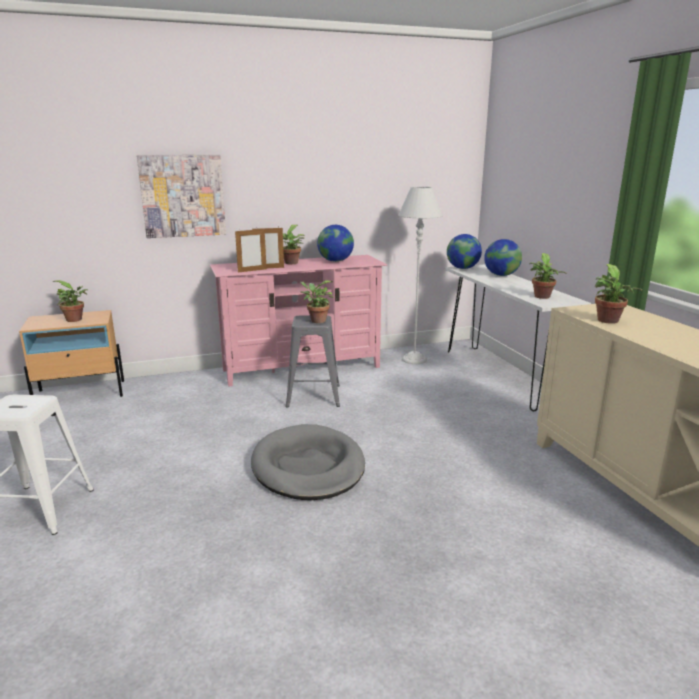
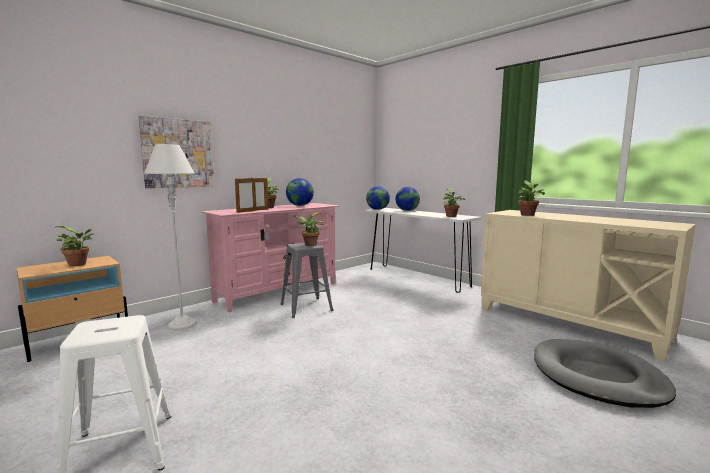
camera: 25 degrees left, 10 degrees down
grey dog bed [251,424,365,500] -> grey dog bed moved to [534,339,676,408]
grey floor lamp [398,187,443,364] -> grey floor lamp moved to [144,144,197,330]

